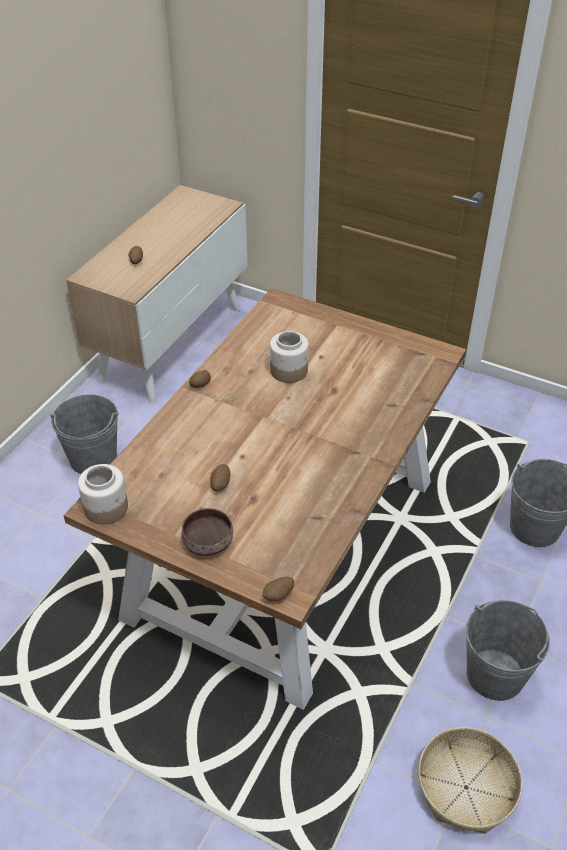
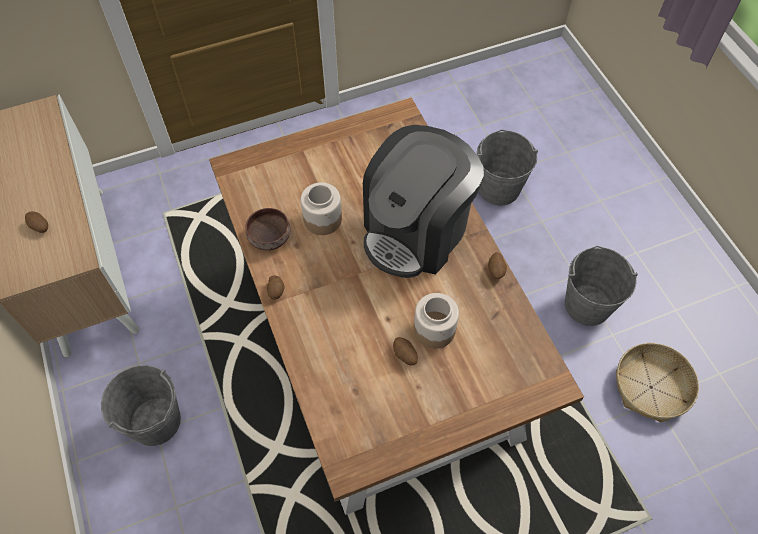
camera: 50 degrees left, 15 degrees up
jar [78,464,128,524] -> jar moved to [414,293,459,349]
brown bowl [182,508,233,556] -> brown bowl moved to [245,208,290,250]
potato [263,577,294,601] -> potato moved to [488,252,507,279]
none -> coffee machine [363,125,484,278]

